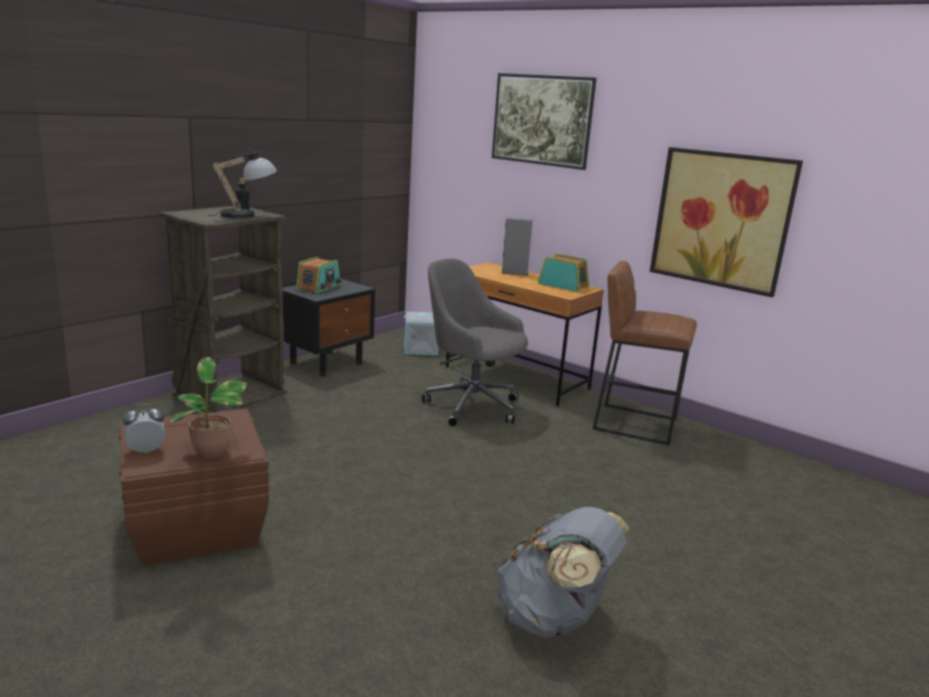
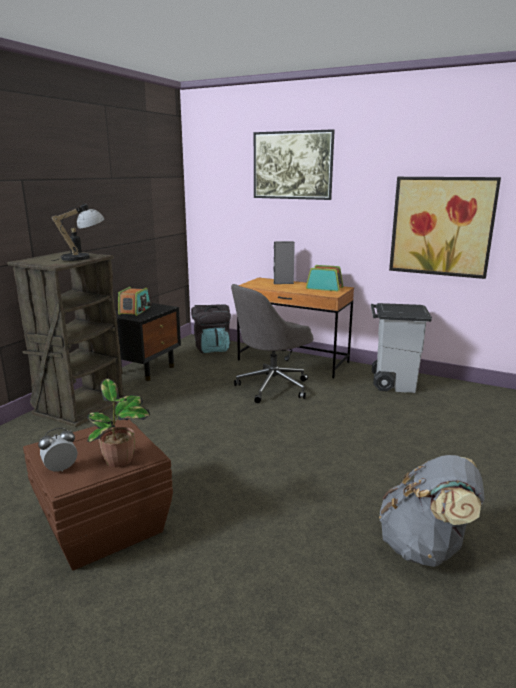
camera: 10 degrees left, 0 degrees up
grey storage box [404,312,438,355] -> black backpack [191,304,231,353]
grey office chair [421,258,528,426] -> grey office chair turned 60 degrees counterclockwise [231,284,313,403]
brown stool [593,261,697,445] -> grey trash can [371,303,432,393]

